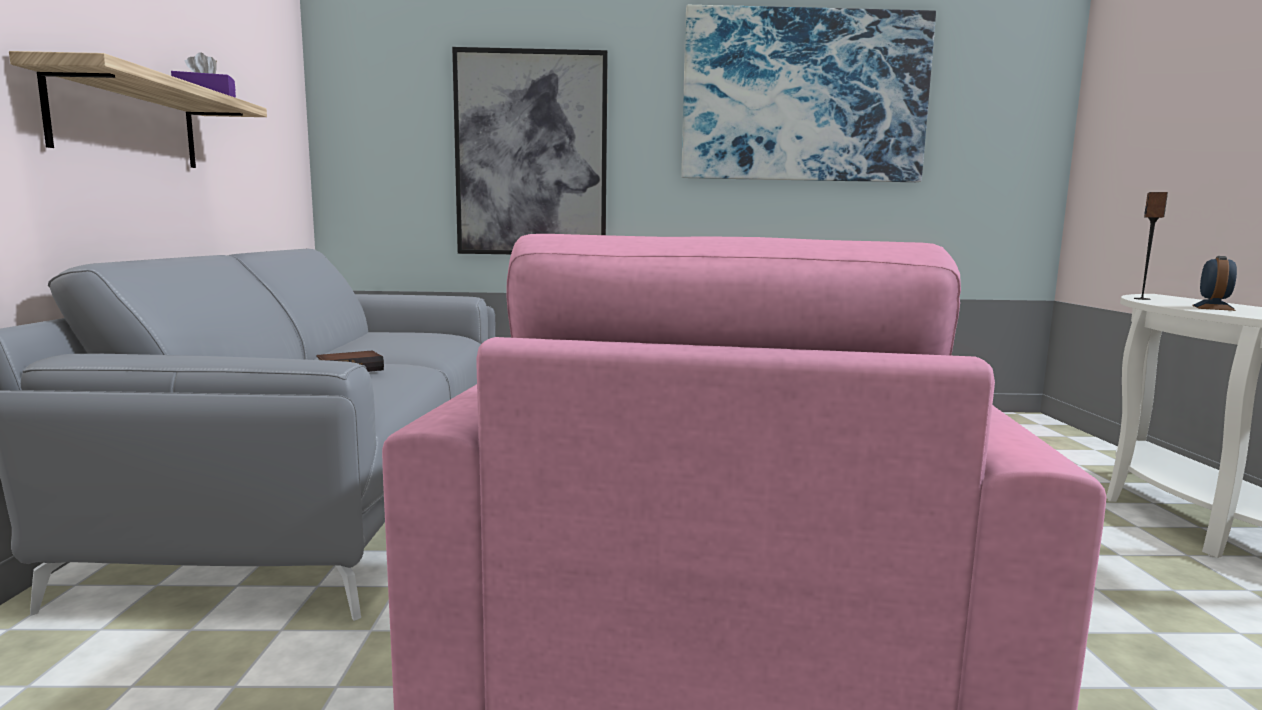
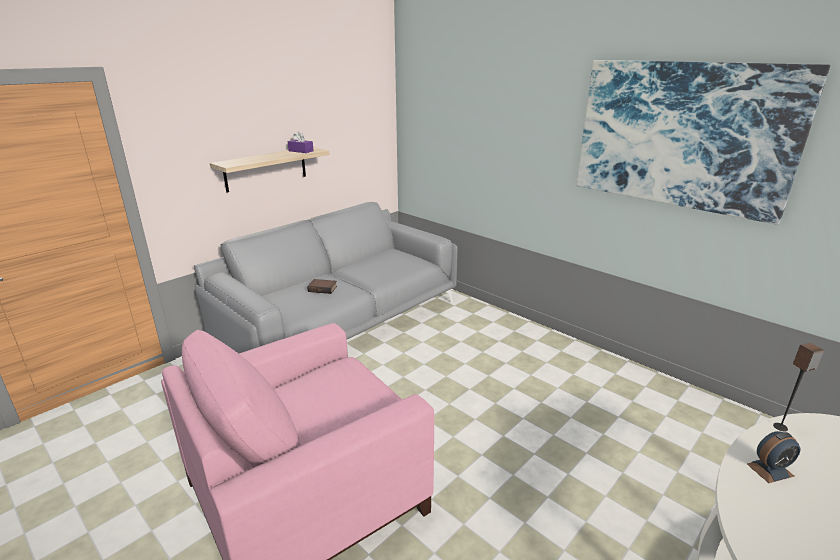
camera: 45 degrees right, 15 degrees up
picture [452,47,608,254] -> none

